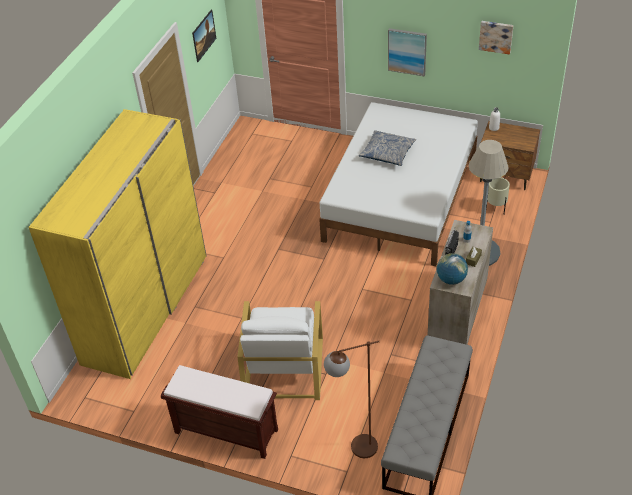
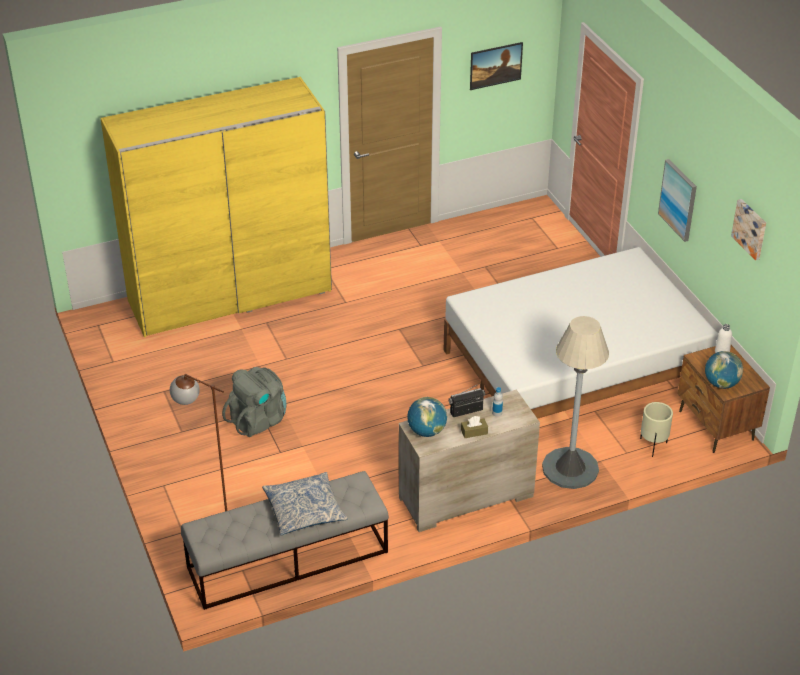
camera: 45 degrees right, 5 degrees down
brown bench [161,365,278,459] -> none
white armchair [237,301,323,400] -> grey backpack [222,367,286,437]
pillow [359,130,416,166] -> pillow moved to [262,472,348,536]
none -> globe [705,351,743,389]

